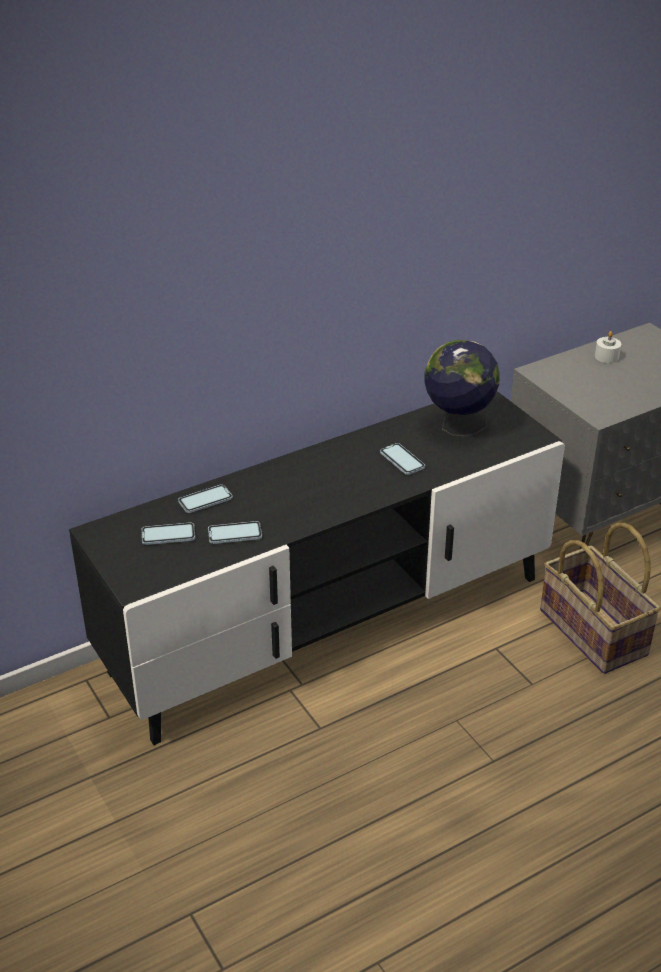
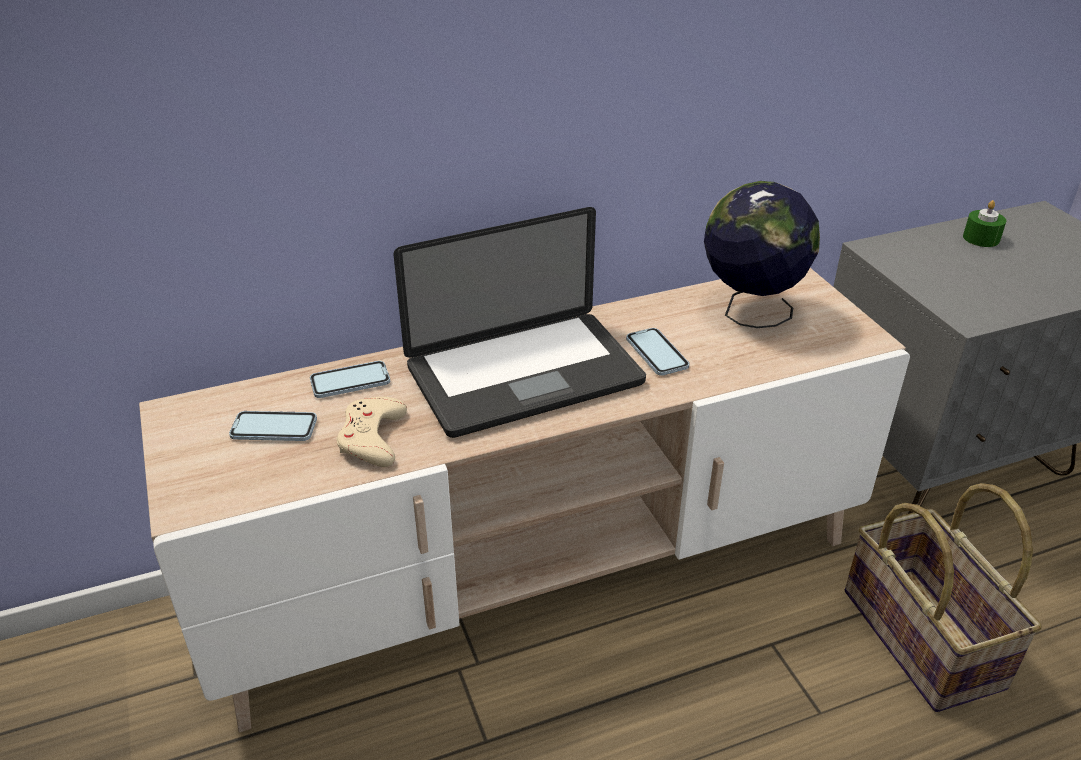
camera: 10 degrees right, 0 degrees up
black tv stand [69,391,565,745] -> beige tv stand [139,268,910,733]
phone [208,521,262,544] -> beige game controller [336,397,407,467]
white candle [595,331,621,363] -> green candle [963,200,1006,247]
none -> laptop [393,207,646,438]

